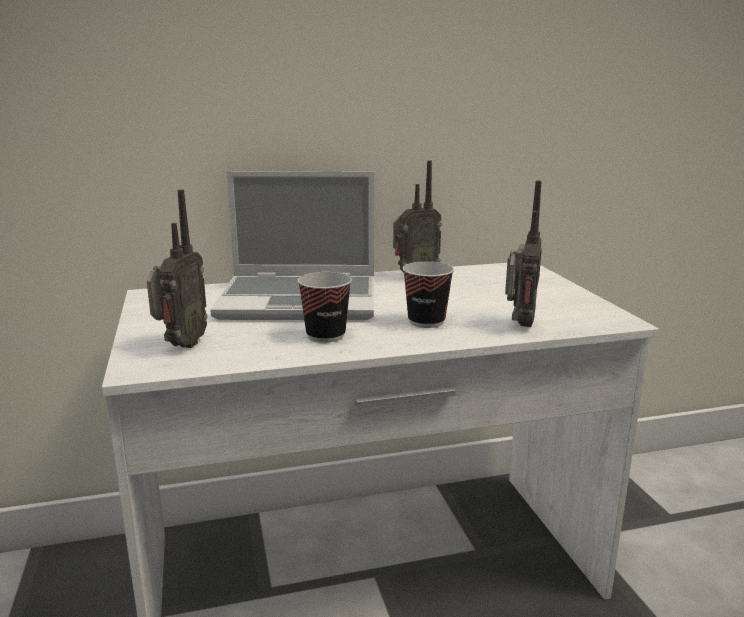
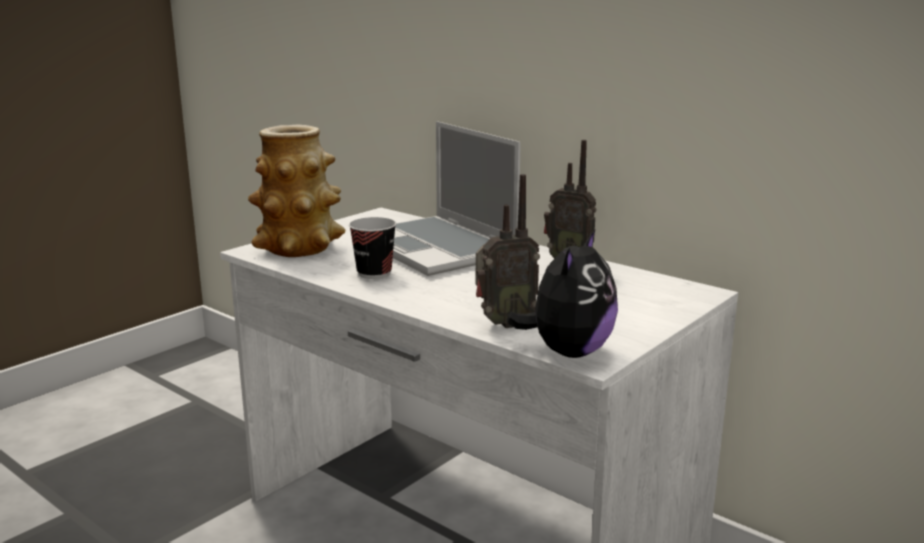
camera: 55 degrees right, 0 degrees up
radio [147,189,208,348] -> vase [248,124,345,257]
cup [403,261,454,328] -> none
none -> plush toy [506,230,618,358]

